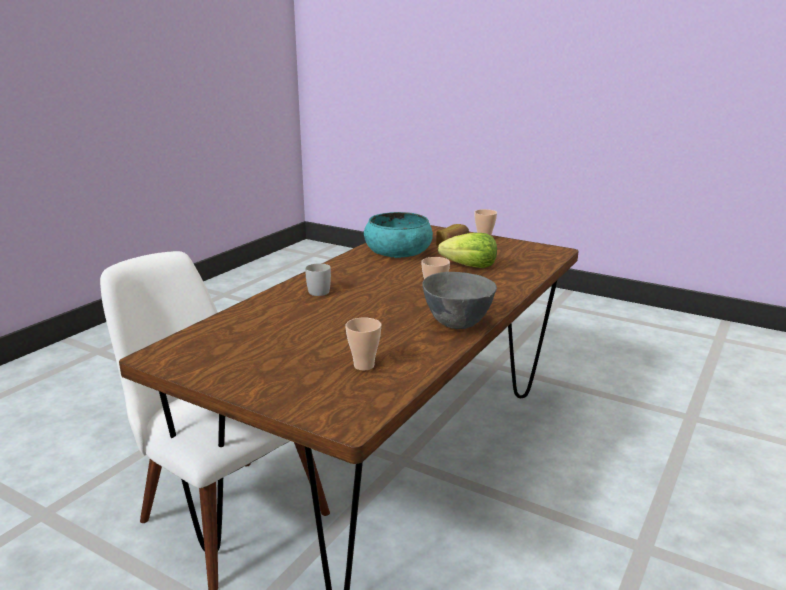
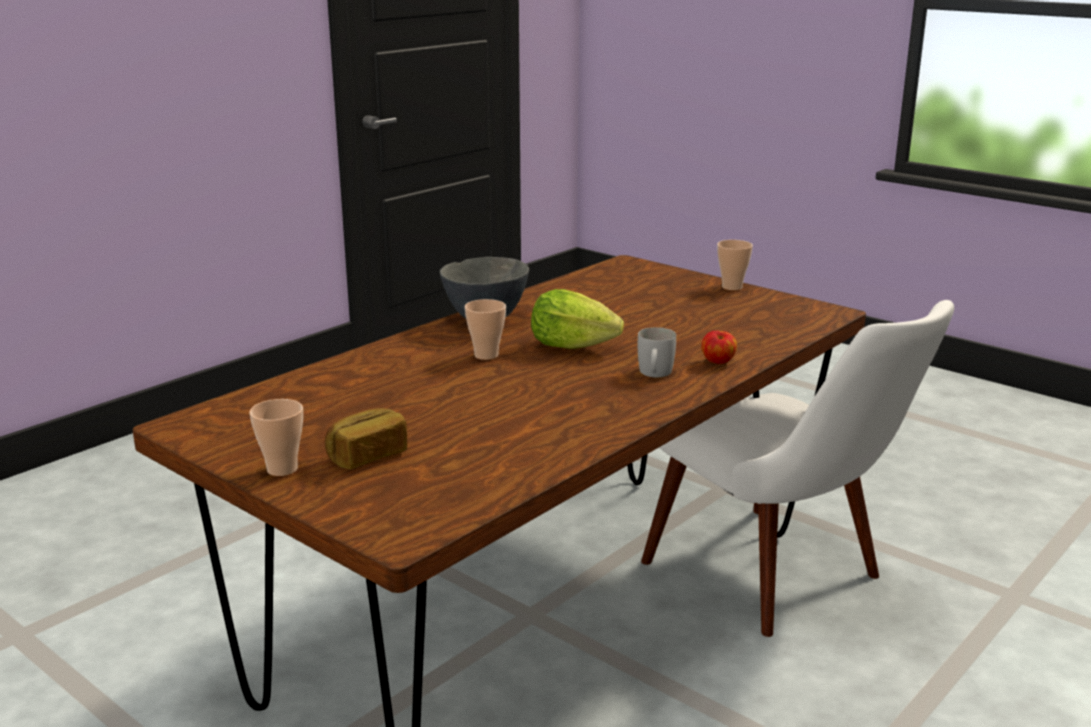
camera: 170 degrees left, 0 degrees up
cup [345,318,381,371] -> cup moved to [717,240,753,291]
turquoise bowl [364,212,433,258] -> none
lettuce [438,233,497,268] -> lettuce moved to [531,289,624,349]
none -> apple [701,331,737,364]

